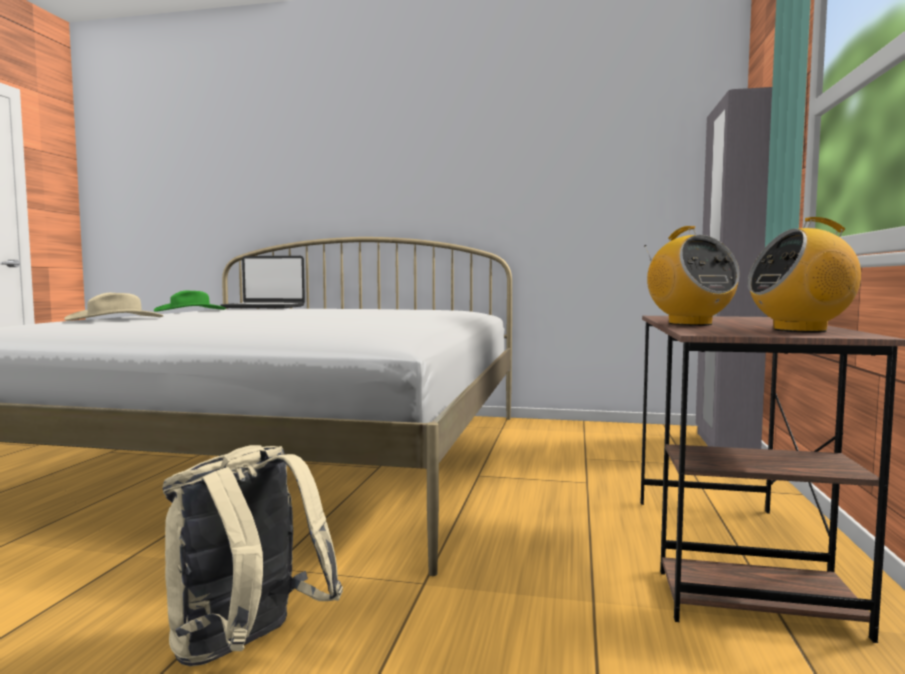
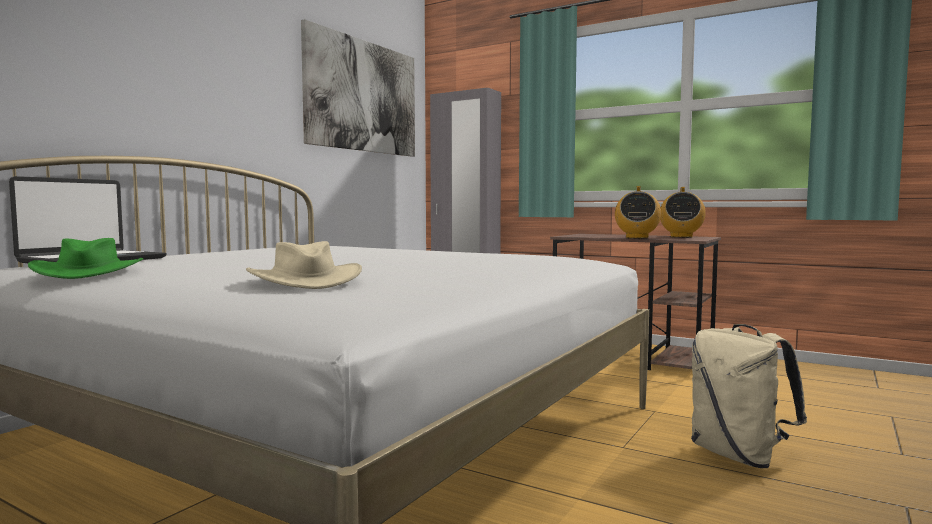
camera: 70 degrees left, 0 degrees up
radio [644,226,740,326] -> radio turned 105 degrees clockwise [615,186,661,239]
none -> picture [301,19,415,157]

